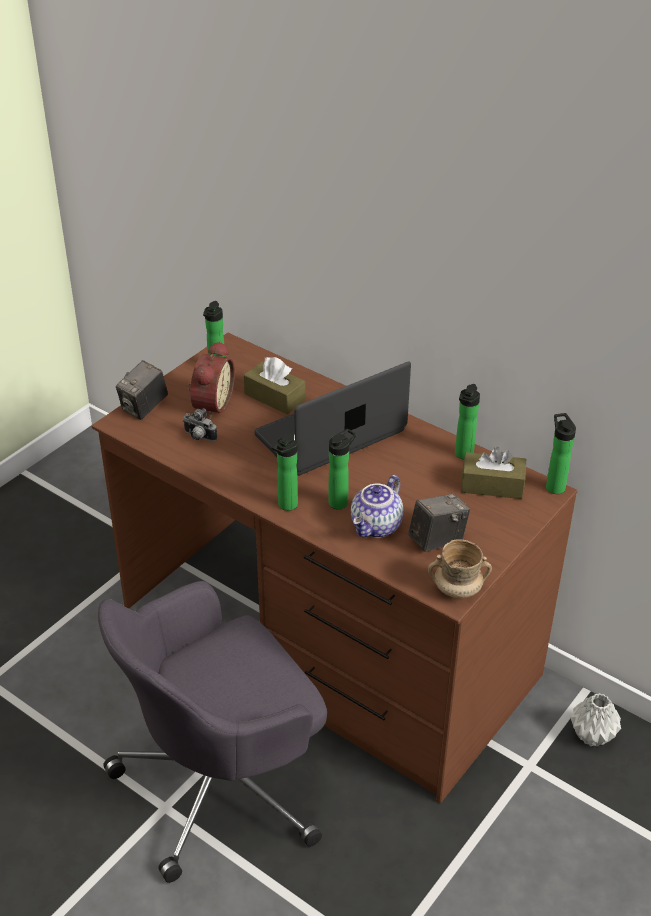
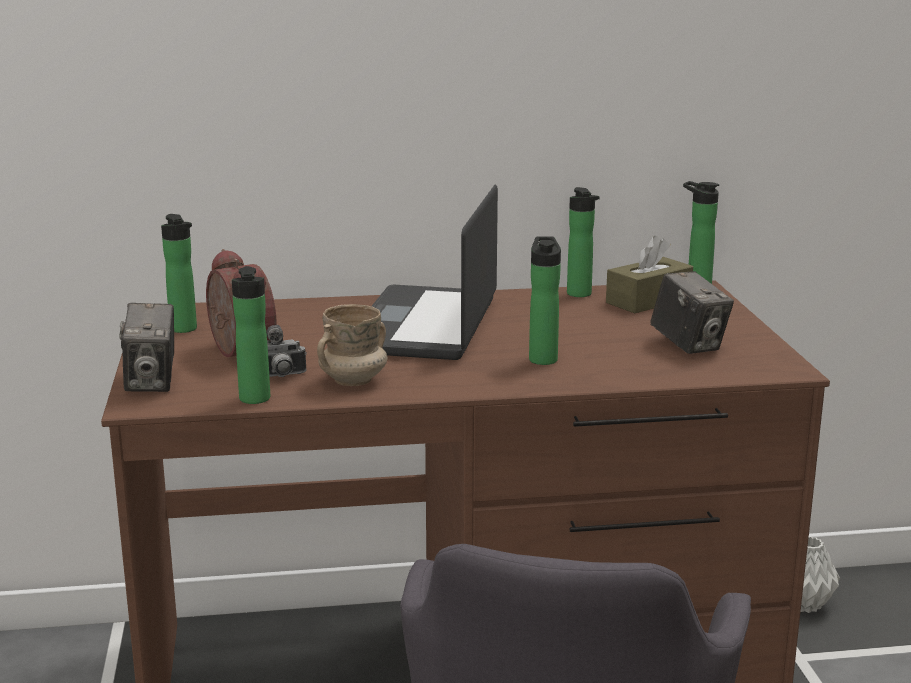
camera: 45 degrees left, 20 degrees down
brown tissue box [244,357,306,415] -> none
bottle [271,433,298,511] -> bottle moved to [232,266,270,404]
teapot [351,475,403,538] -> none
camera [408,494,470,552] -> camera turned 135 degrees clockwise [650,271,734,354]
beige mug [428,539,492,599] -> beige mug moved to [317,304,388,386]

